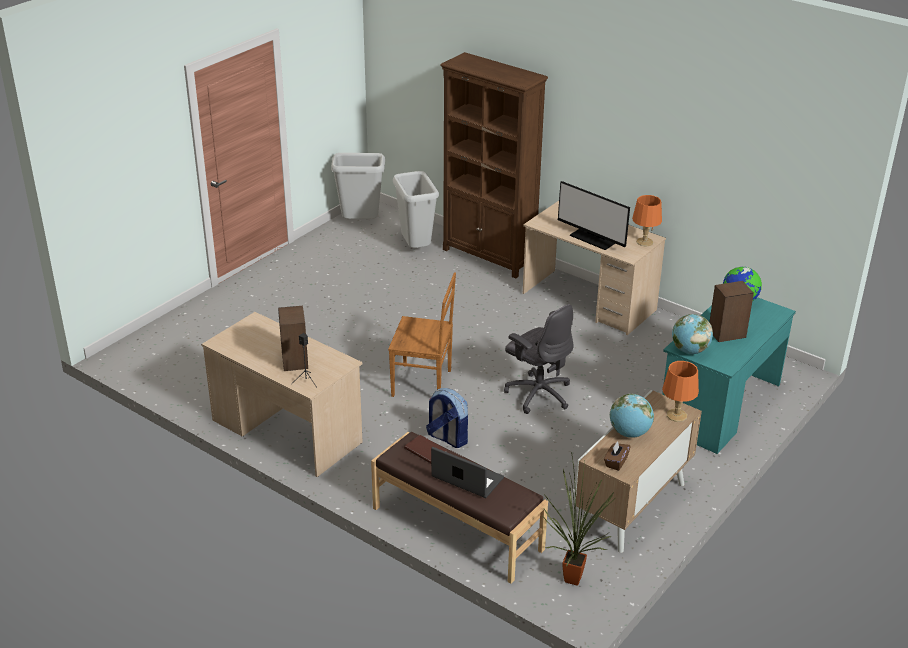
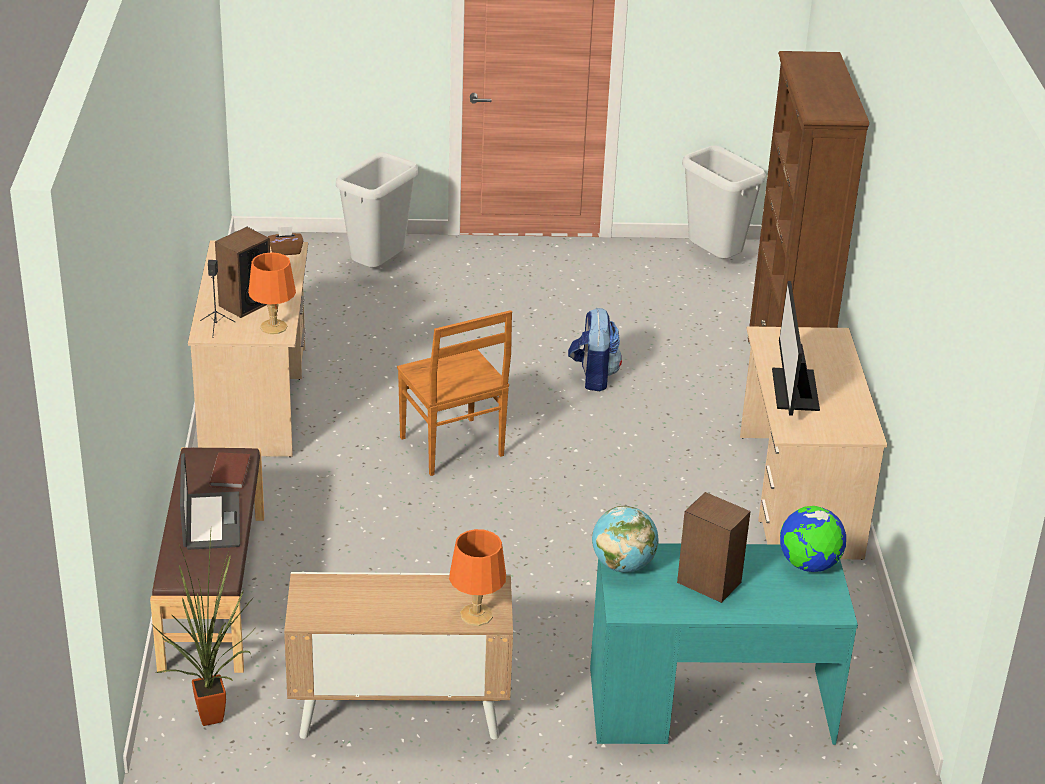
camera: 50 degrees right, 0 degrees up
grey trash can [393,171,439,248] -> grey trash can moved to [336,152,418,267]
backpack [426,388,468,448] -> backpack moved to [568,308,622,391]
grey office chair [504,304,574,414] -> none
brown tissue box [604,441,631,471] -> brown tissue box moved to [268,227,303,255]
globe [610,394,654,438] -> none
orange table lamp [632,195,662,247] -> orange table lamp moved to [248,252,296,334]

